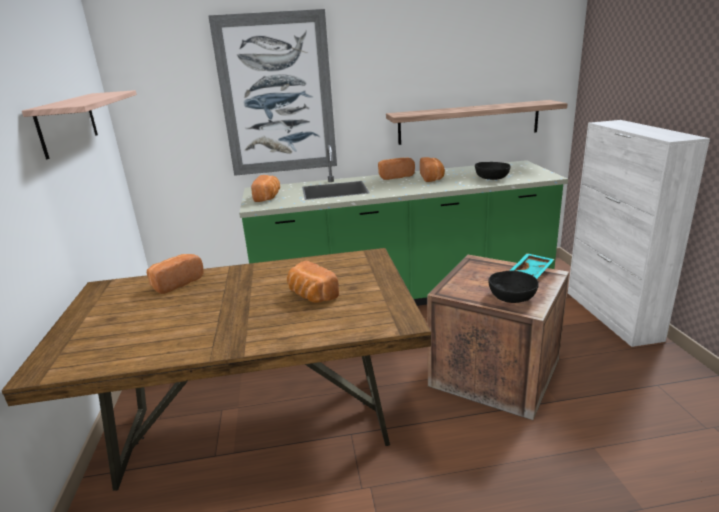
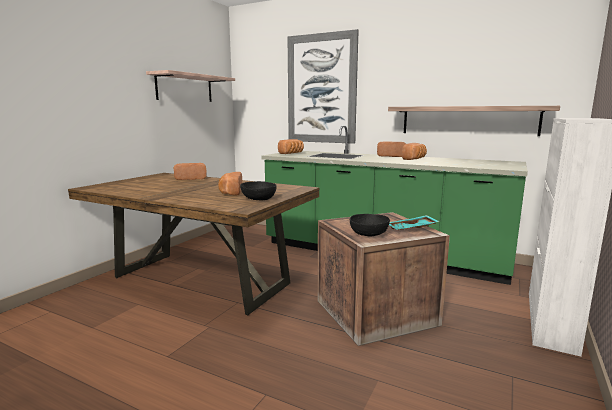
camera: 35 degrees right, 10 degrees down
black bowl [475,162,511,180] -> black bowl moved to [240,181,277,201]

